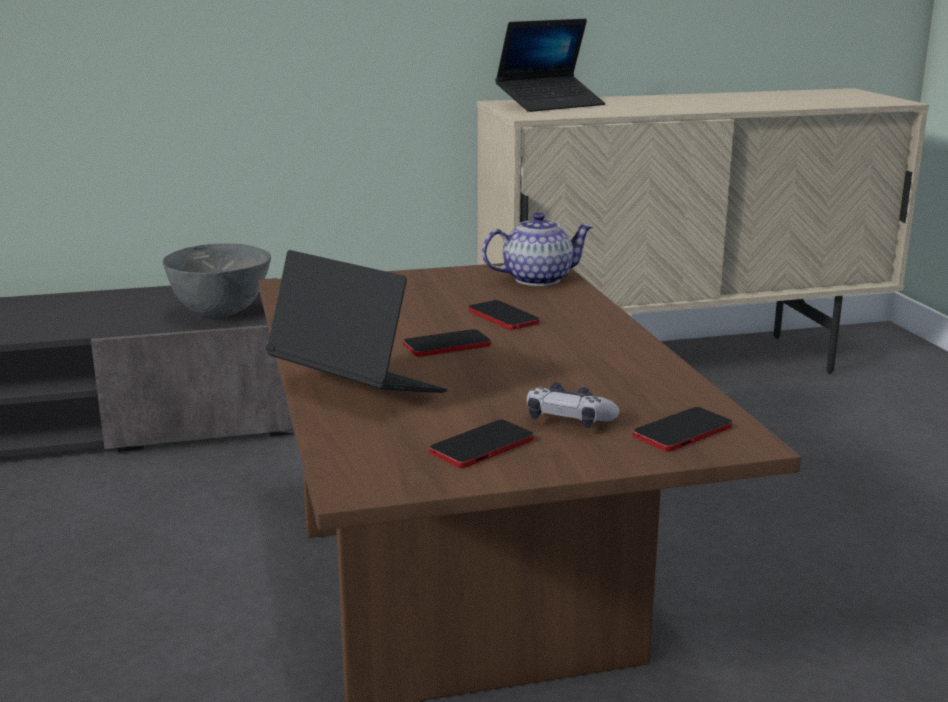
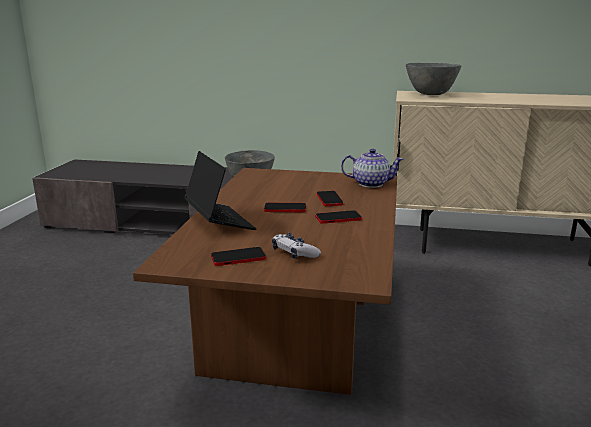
camera: 25 degrees right, 0 degrees up
laptop [495,19,605,112] -> grey bowl [406,63,461,95]
phone [633,407,732,452] -> phone moved to [315,210,362,224]

